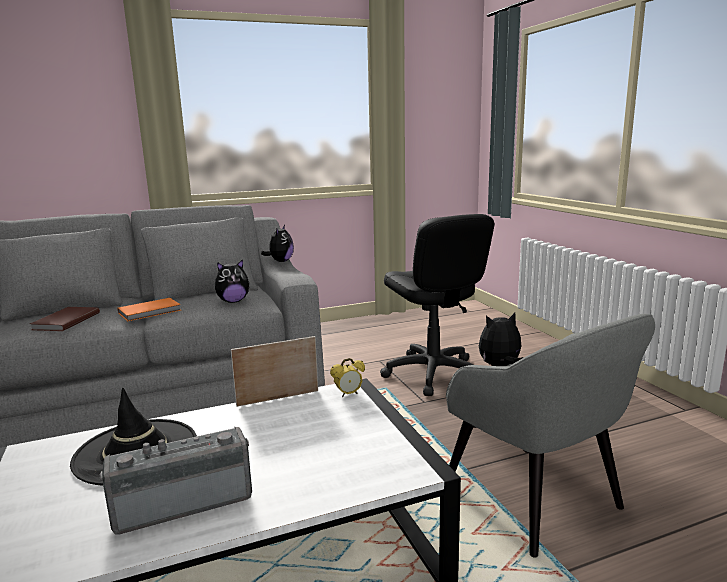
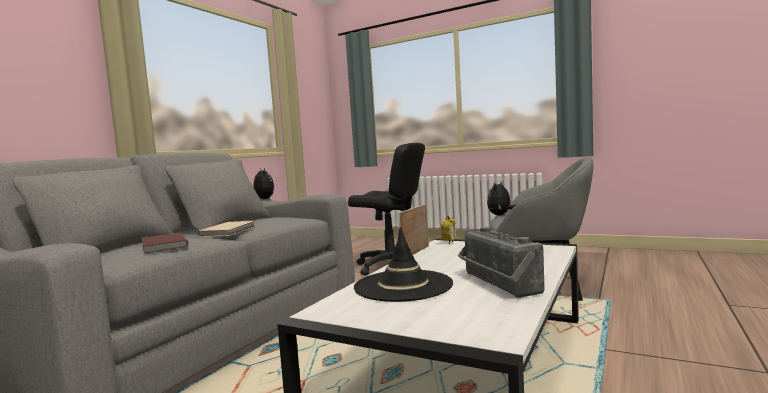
camera: 40 degrees left, 10 degrees down
radio [100,427,252,535] -> radio turned 45 degrees counterclockwise [458,227,545,298]
orange book [117,298,181,321] -> beige book [197,221,255,237]
plush toy [215,259,250,303] -> none

